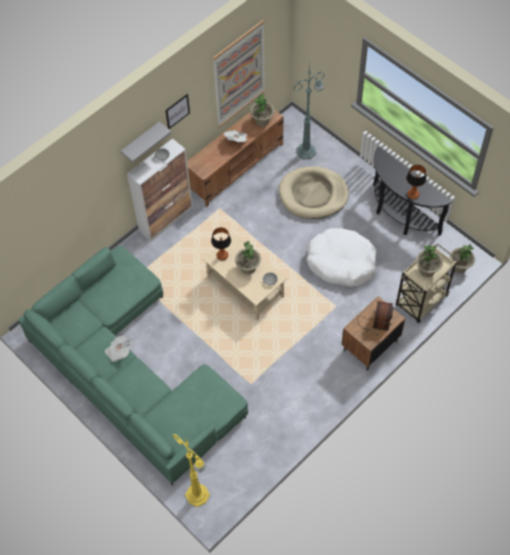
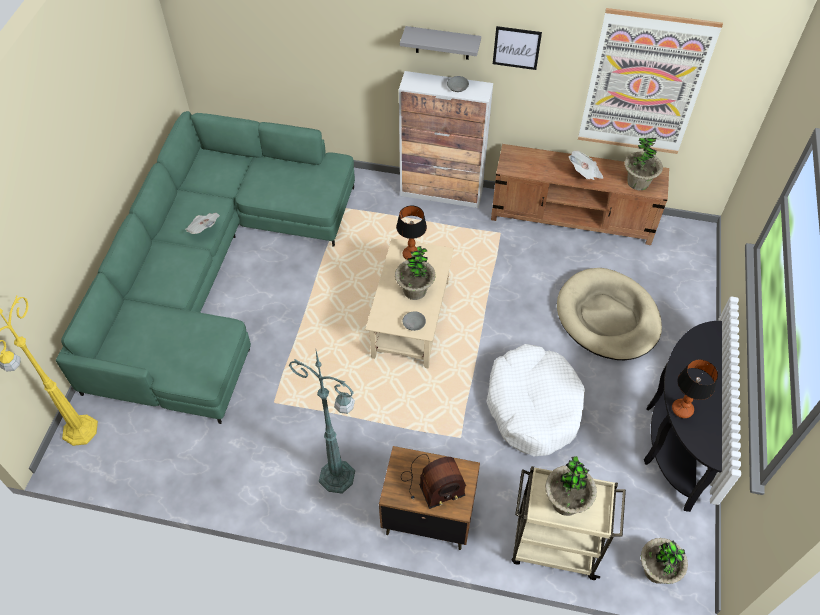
camera: 55 degrees right, 5 degrees down
green floor lamp [293,65,325,160] -> green floor lamp moved to [289,351,355,494]

